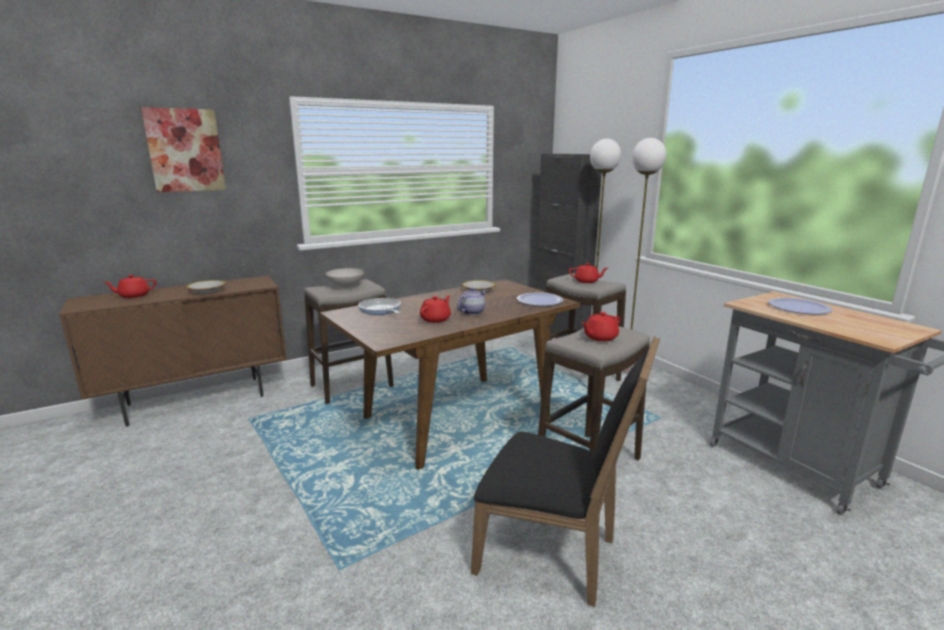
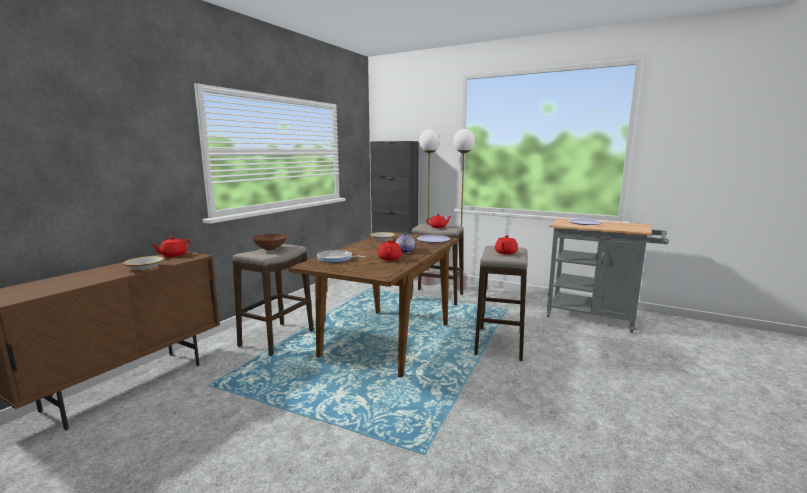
camera: 30 degrees left, 5 degrees down
red teapot [103,275,157,298] -> red teapot moved to [151,236,190,257]
picture [141,107,226,192] -> none
white bowl [325,268,364,288] -> brown bowl [252,234,287,251]
black chair [471,336,660,607] -> none

